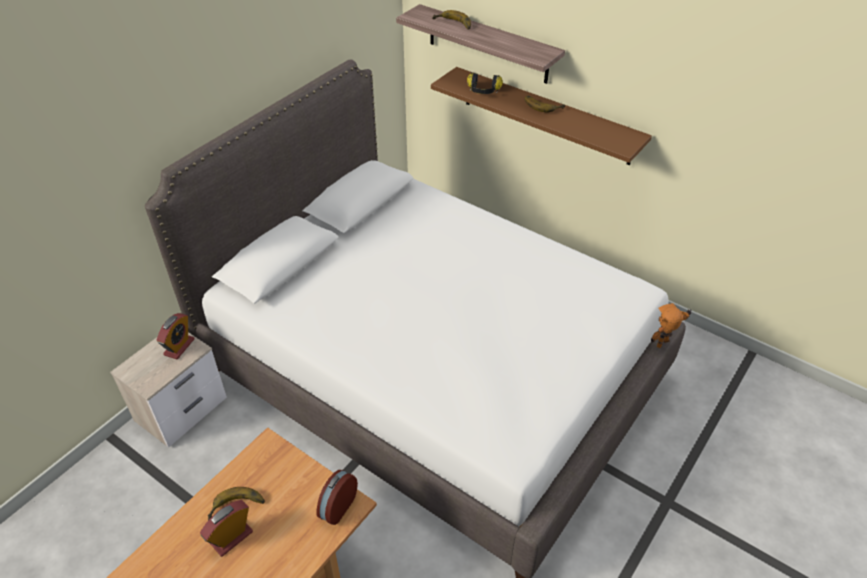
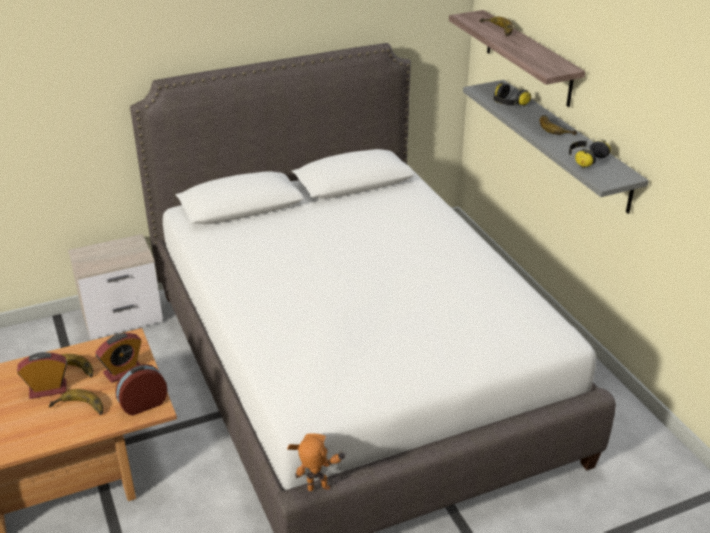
camera: 30 degrees right, 10 degrees down
alarm clock [157,313,194,359] -> alarm clock moved to [95,333,142,383]
brown shelf [431,67,652,165] -> grey shelf [463,80,649,214]
toy robot [651,303,692,348] -> toy robot moved to [287,433,347,491]
none -> banana [49,389,103,415]
none -> headphones [569,138,611,169]

